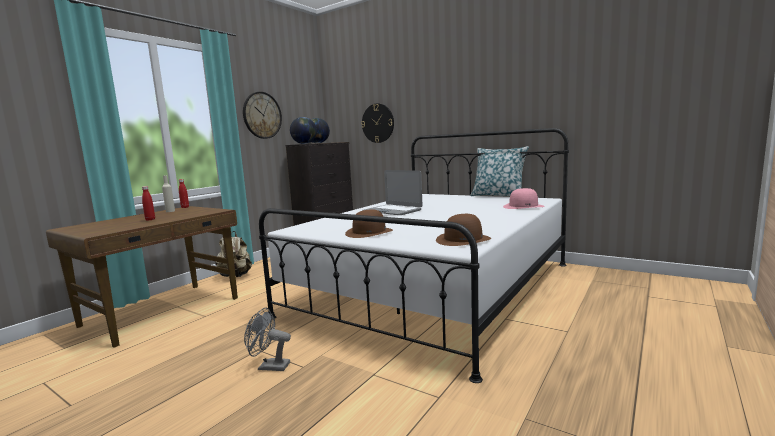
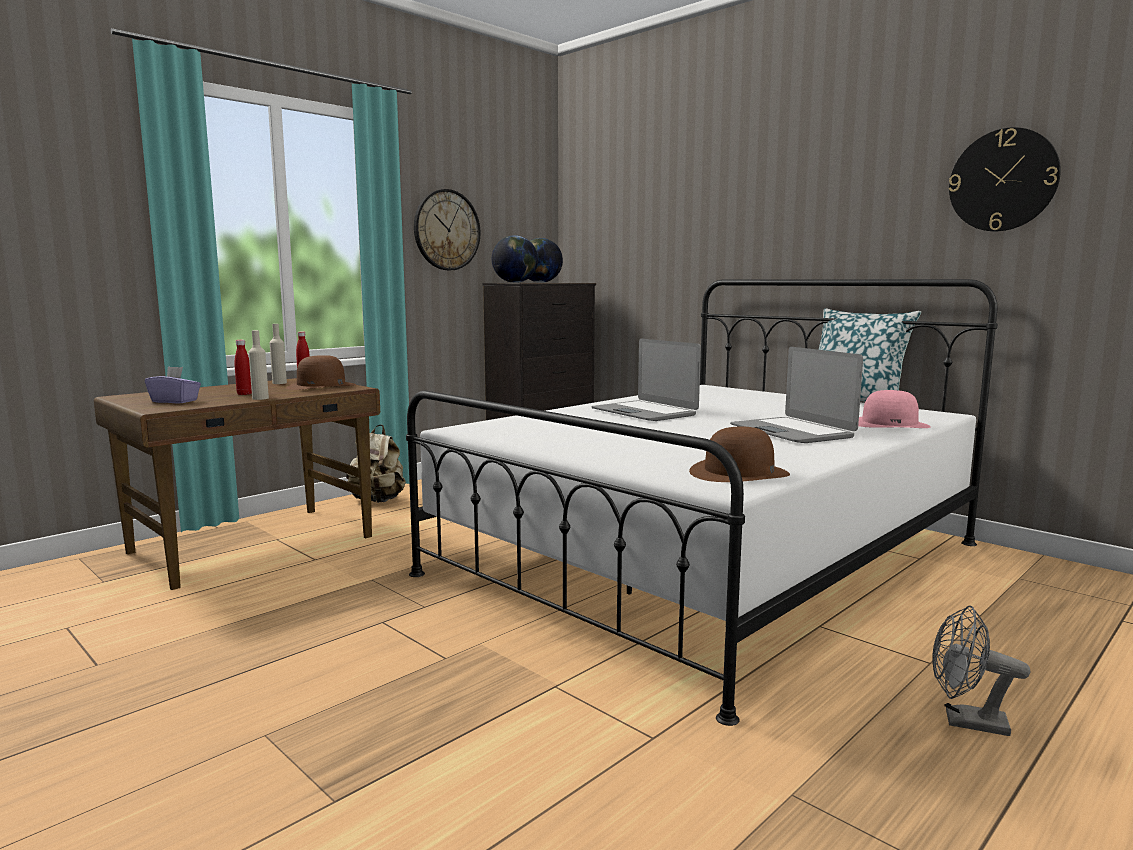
camera: 10 degrees right, 0 degrees up
grey fan [244,308,291,371] -> grey fan moved to [932,605,1030,736]
brown hat [345,209,393,238] -> brown hat moved to [286,355,356,390]
wall clock [361,103,394,143] -> wall clock moved to [949,127,1061,231]
none -> purple tissue box [145,366,201,404]
none -> beige bottle [249,330,269,400]
none -> laptop [730,347,863,443]

